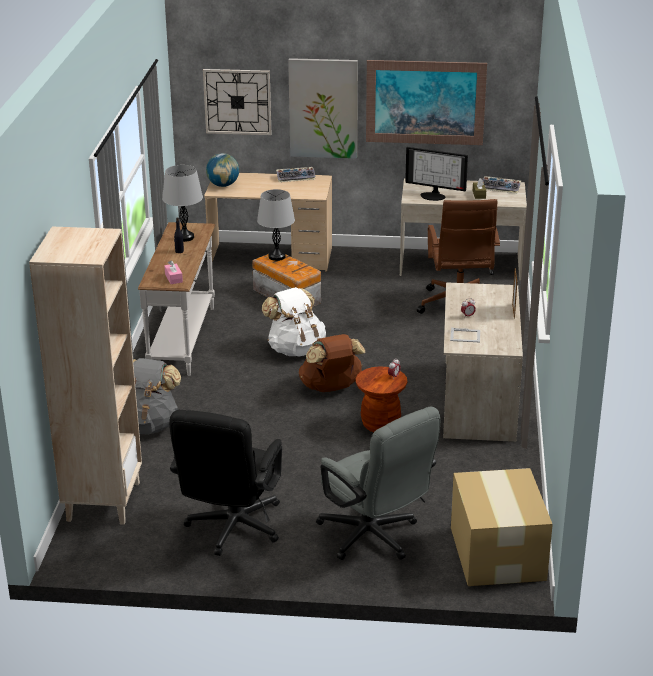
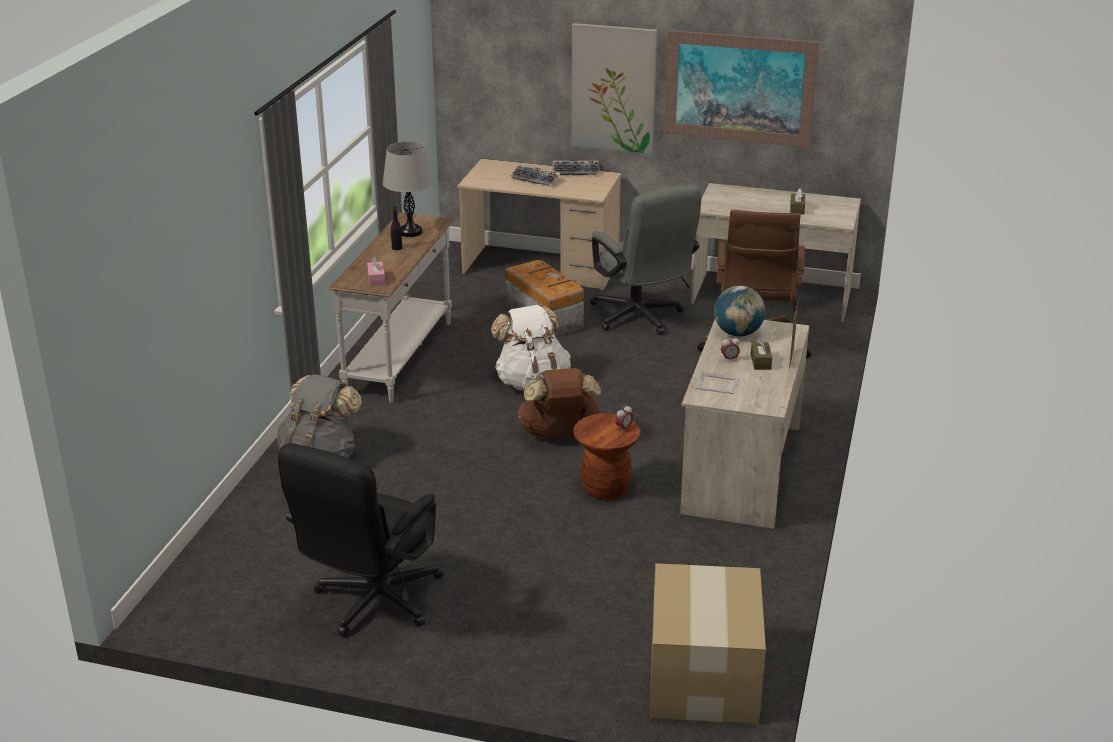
camera: 10 degrees right, 0 degrees up
beige bookcase [29,227,142,525] -> none
wall clock [203,69,271,135] -> none
globe [206,153,239,187] -> globe moved to [714,286,765,337]
grey table lamp [257,189,295,261] -> none
grey office chair [316,407,441,560] -> grey office chair moved to [590,184,701,335]
monitor [405,147,468,201] -> none
keyboard [482,176,521,193] -> keyboard moved to [510,165,561,188]
none -> brown tissue box [751,338,772,370]

